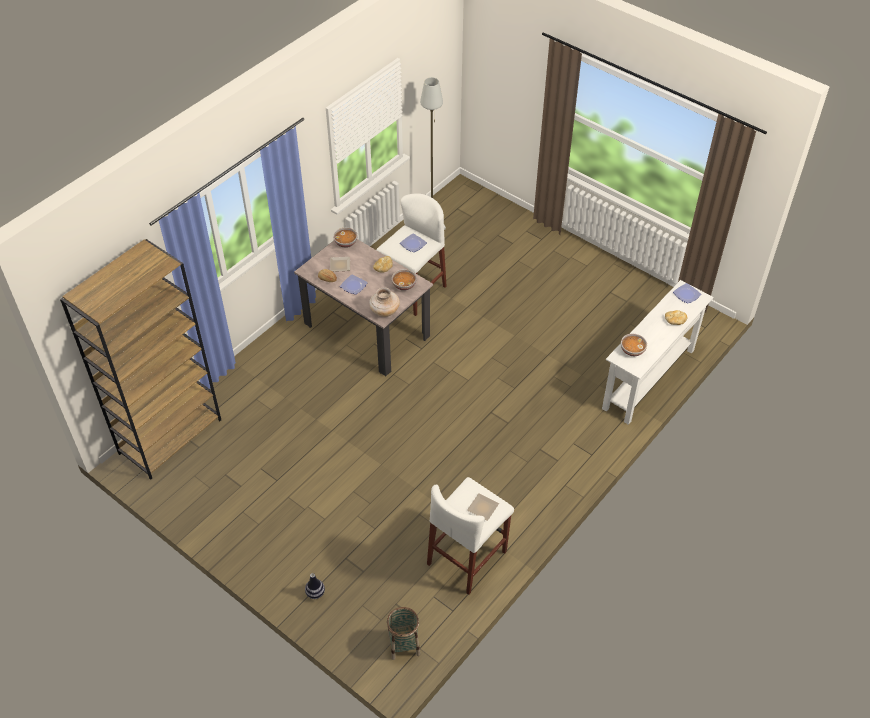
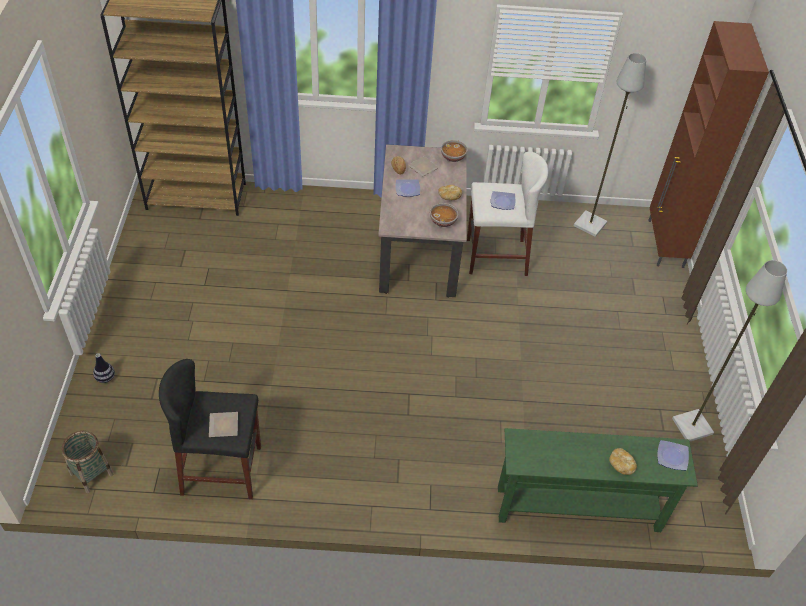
camera: 50 degrees right, 0 degrees up
beige vase [369,287,400,317] -> none
white stool [427,477,514,595] -> black stool [159,359,261,499]
white console table [602,280,714,425] -> green console table [498,428,698,532]
bowl [621,334,647,356] -> none
none -> brown cabinet [648,21,769,268]
none -> grey floor lamp [672,260,787,441]

